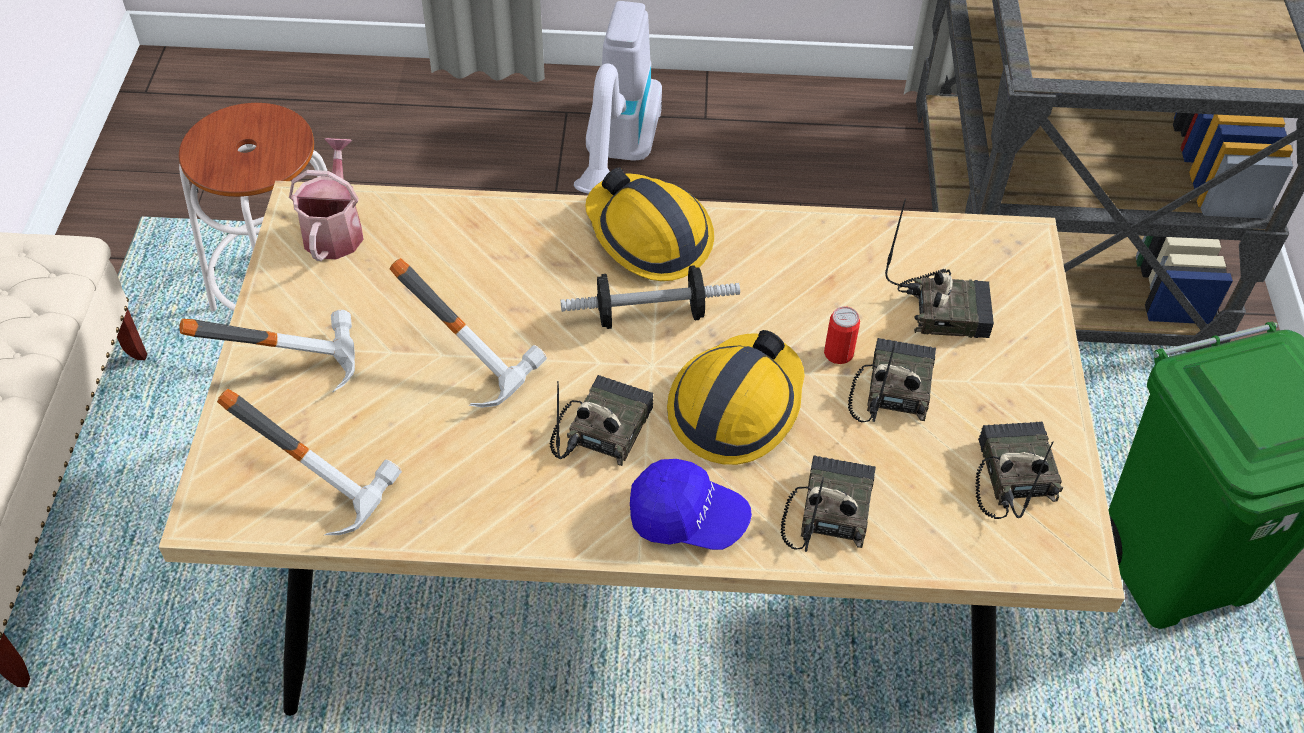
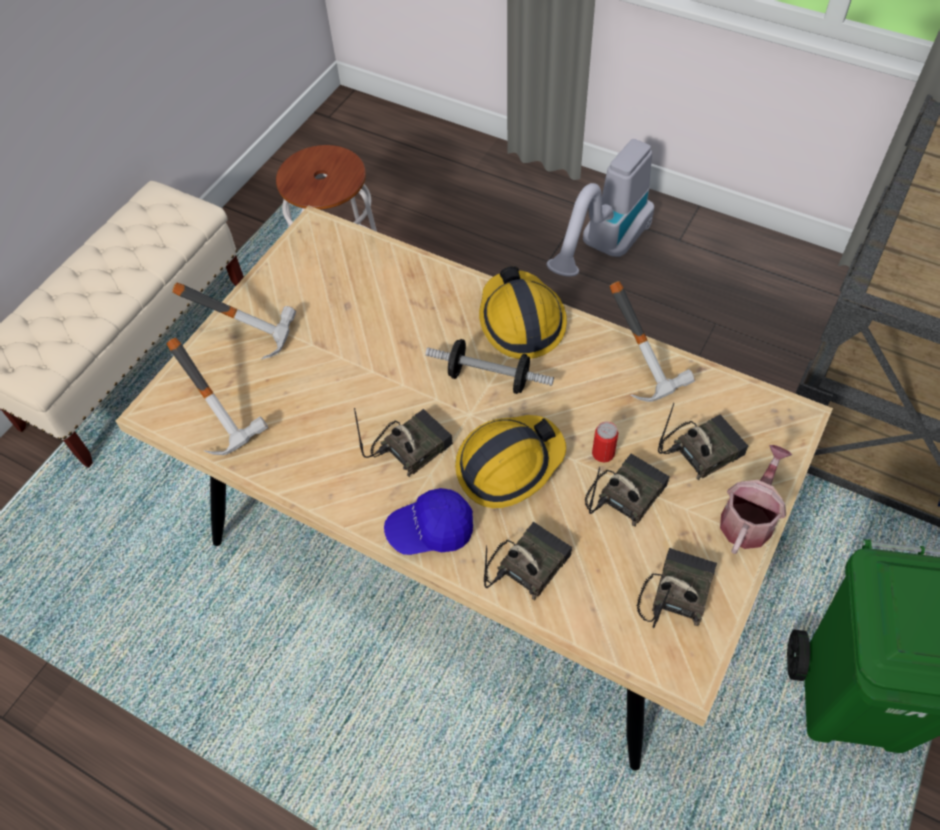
camera: 30 degrees right, 5 degrees up
watering can [289,138,364,261] -> watering can moved to [720,445,792,554]
hammer [389,258,547,408] -> hammer moved to [610,281,695,402]
blue cap [630,459,752,550] -> blue cap turned 120 degrees clockwise [384,488,473,555]
radio [885,199,994,338] -> radio turned 60 degrees counterclockwise [658,403,748,480]

